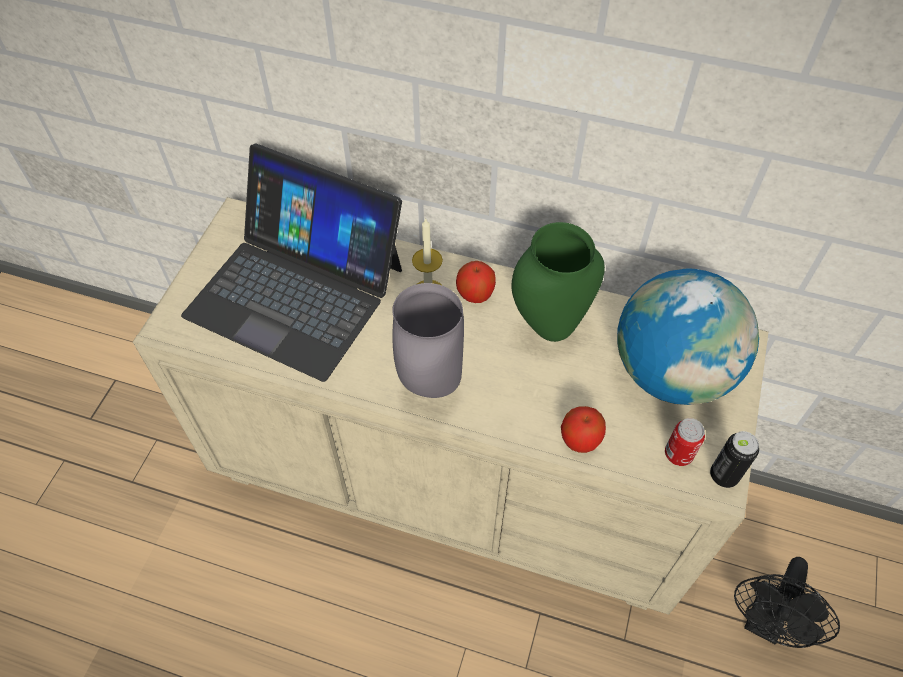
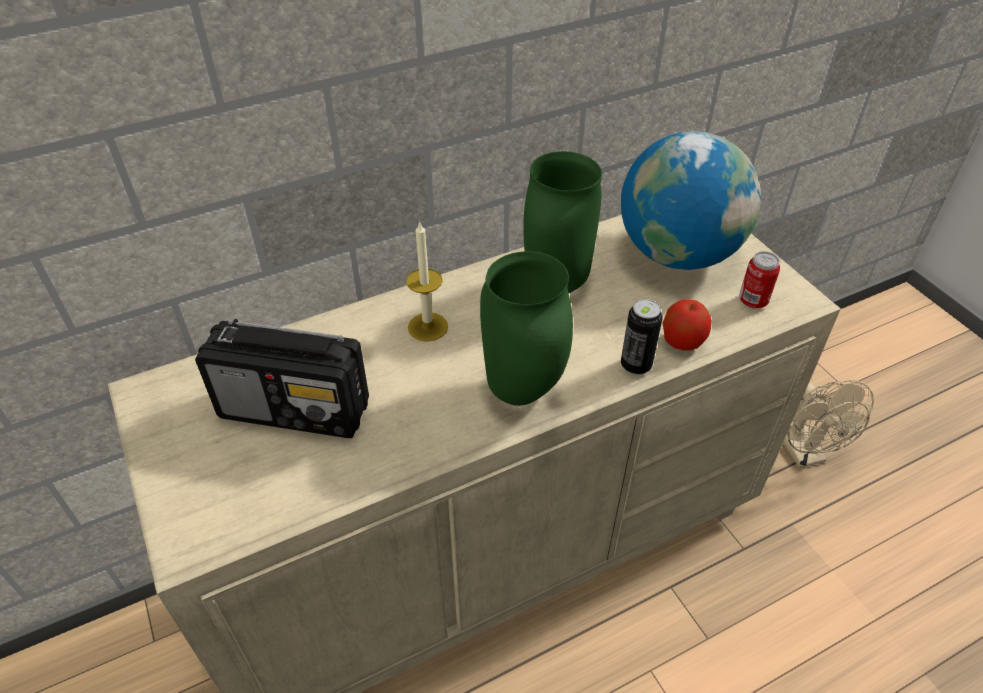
camera: 45 degrees left, 10 degrees down
laptop [181,144,402,382] -> radio [195,319,369,438]
grey vase [392,283,464,398] -> green vase [480,251,573,406]
apple [456,261,496,303] -> none
can [710,431,759,488] -> can moved to [621,299,663,375]
black fan [734,557,840,648] -> beige fan [783,380,874,468]

